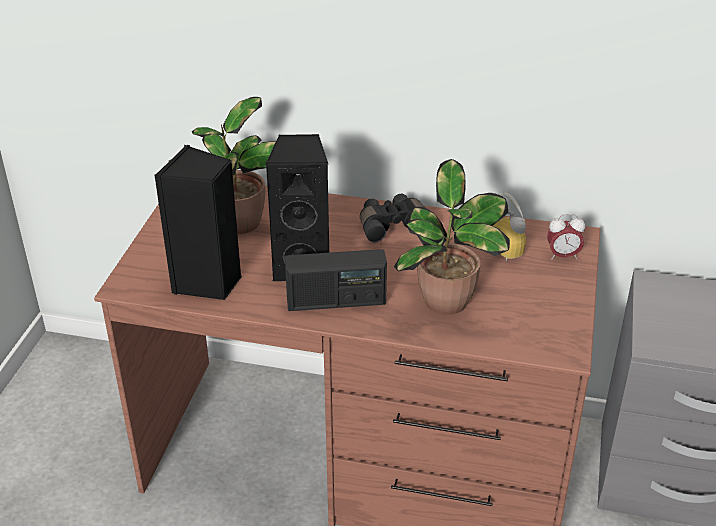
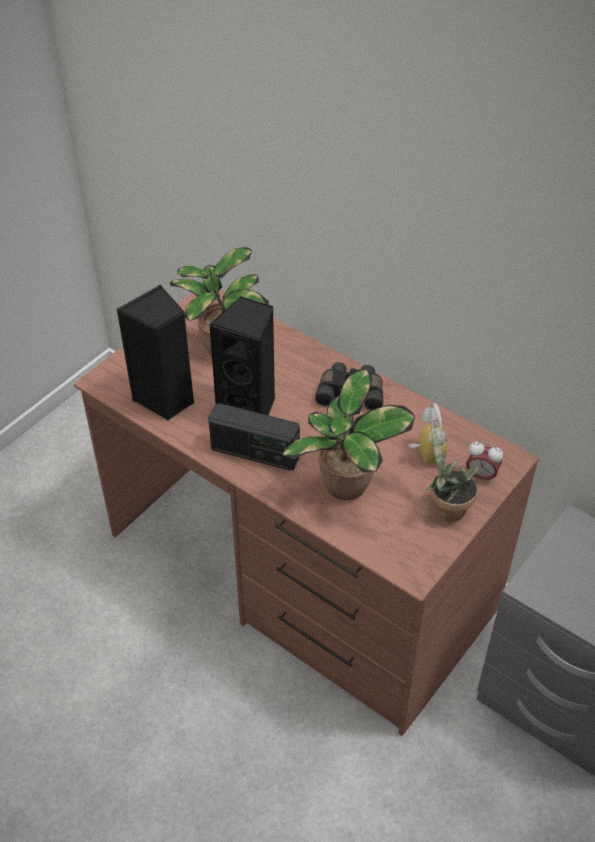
camera: 25 degrees right, 10 degrees up
none -> potted plant [426,420,479,522]

